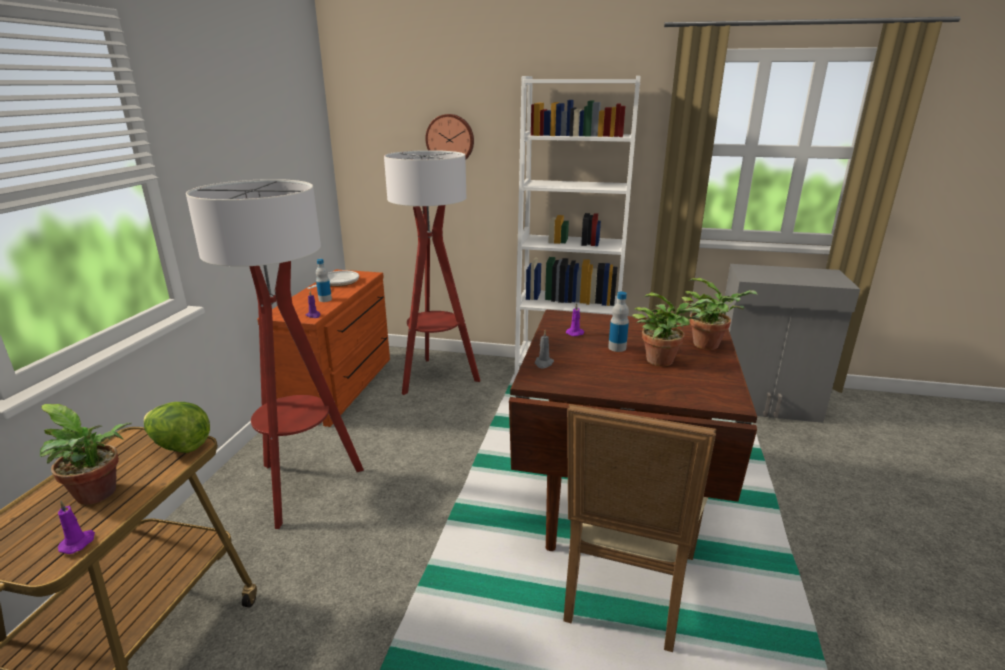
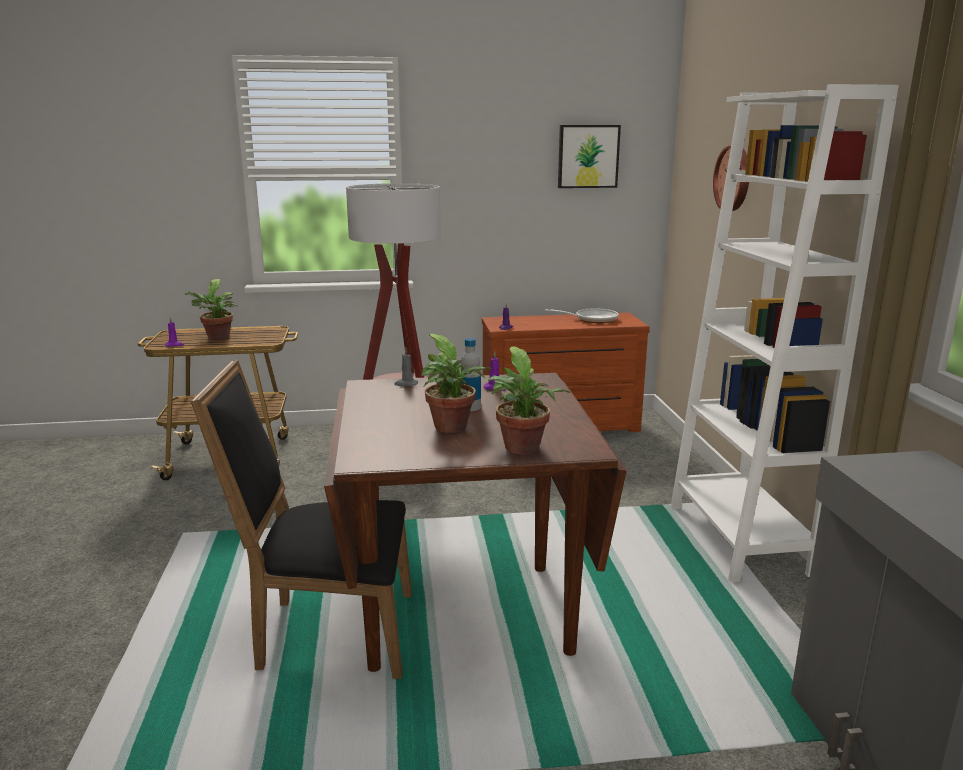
camera: 70 degrees right, 5 degrees down
lettuce [144,402,210,453] -> none
bottle [316,259,332,302] -> none
floor lamp [384,150,480,395] -> none
beige chair [563,404,716,652] -> black chair [191,359,412,679]
none -> picture [558,125,621,188]

